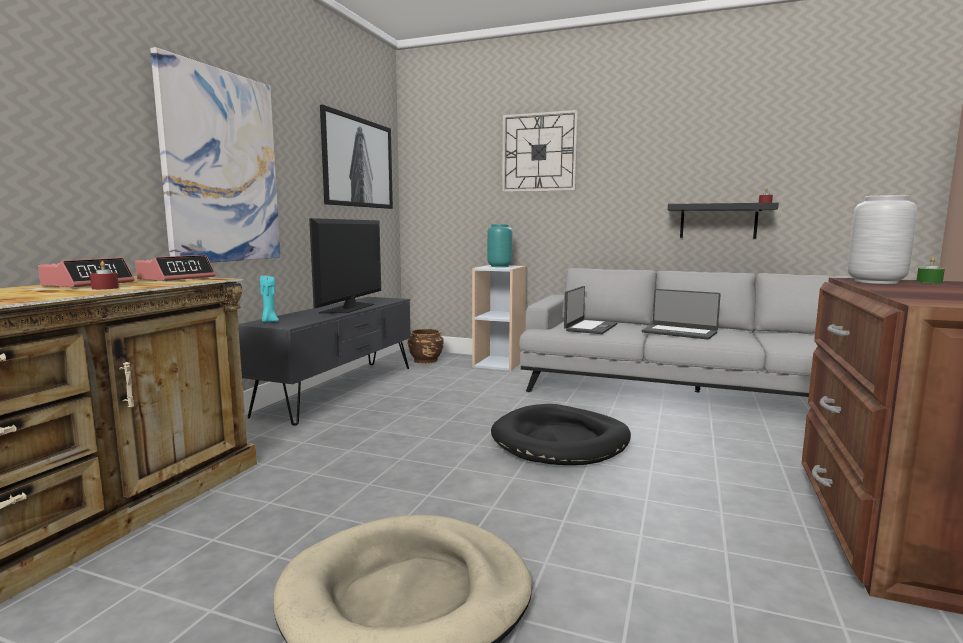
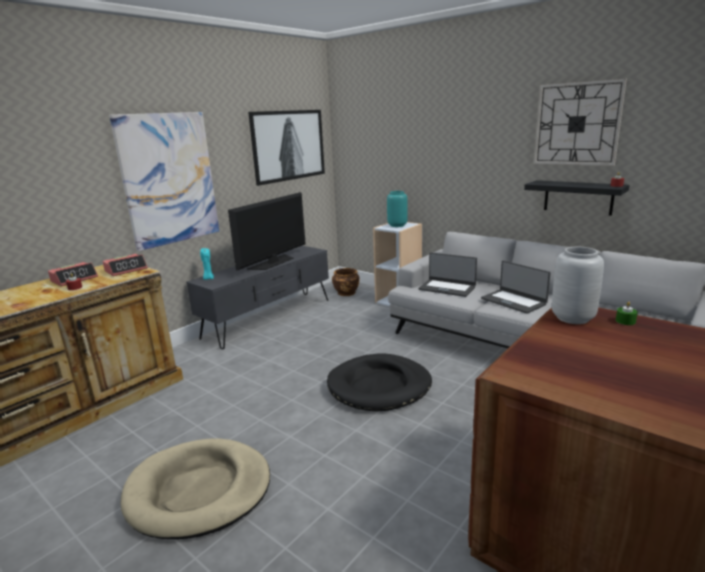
camera: 20 degrees right, 10 degrees up
wall clock [502,110,578,192] -> wall clock moved to [533,79,627,166]
laptop [564,286,617,334] -> laptop turned 75 degrees clockwise [418,253,477,297]

